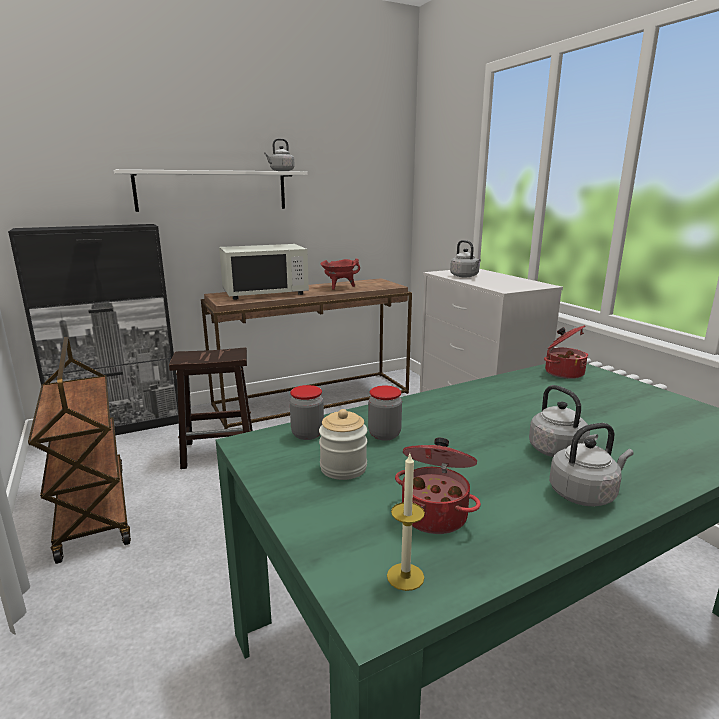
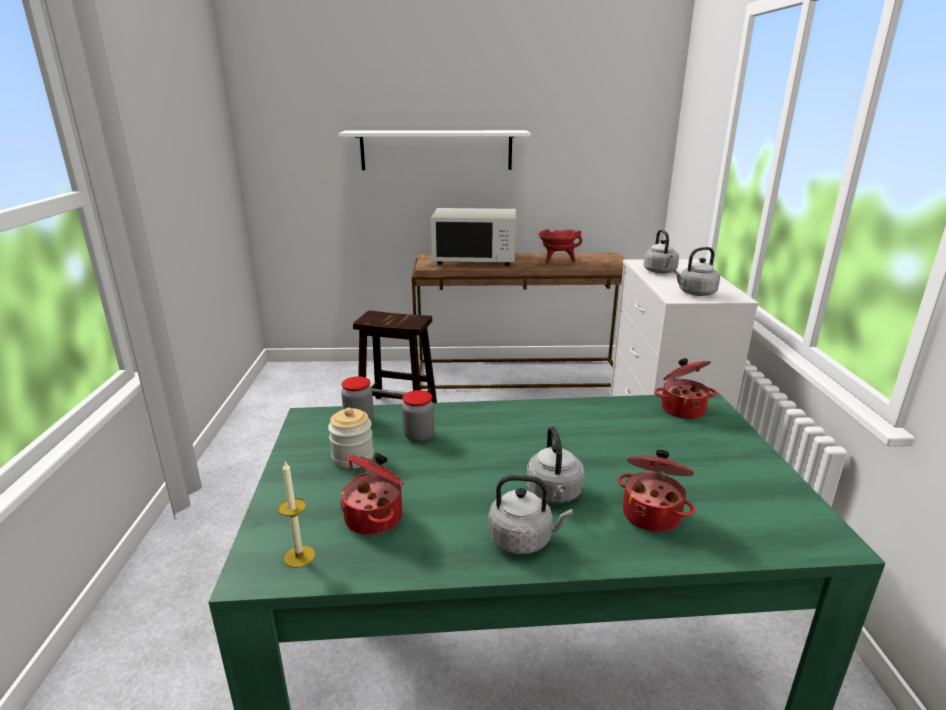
camera: 25 degrees right, 5 degrees up
black cabinet [8,224,179,435] -> none
brown cart [28,337,131,564] -> none
grey kettle [264,138,295,171] -> grey kettle moved to [673,247,720,296]
none -> cooking pot [617,450,695,533]

